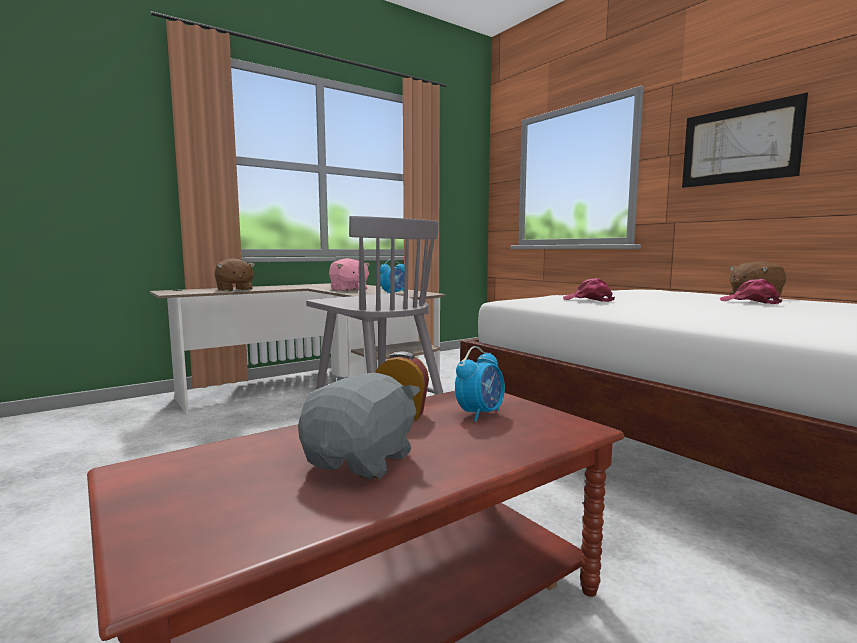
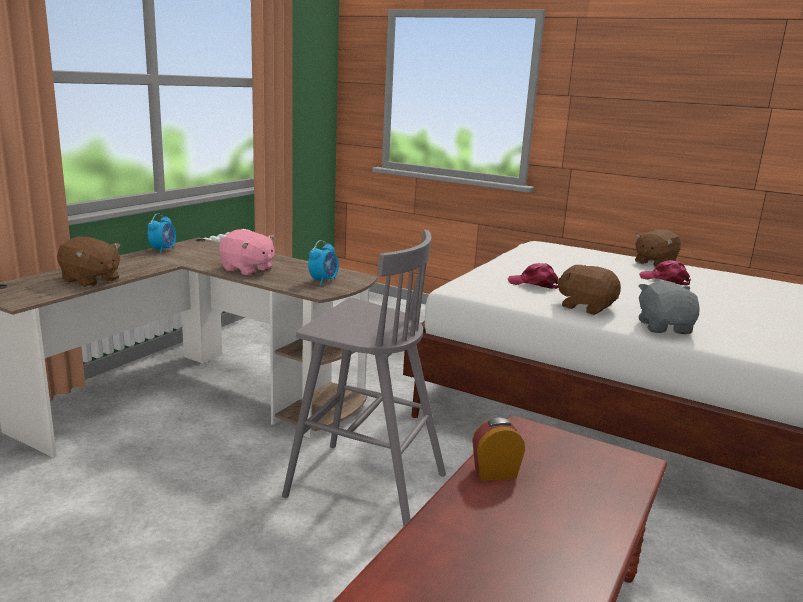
camera: 25 degrees left, 10 degrees up
grey plush toy [298,373,420,479] -> grey plush toy moved to [639,281,700,334]
alarm clock [455,346,505,422] -> alarm clock moved to [148,213,176,253]
picture [682,93,808,188] -> none
none -> brown plush toy [557,265,621,315]

